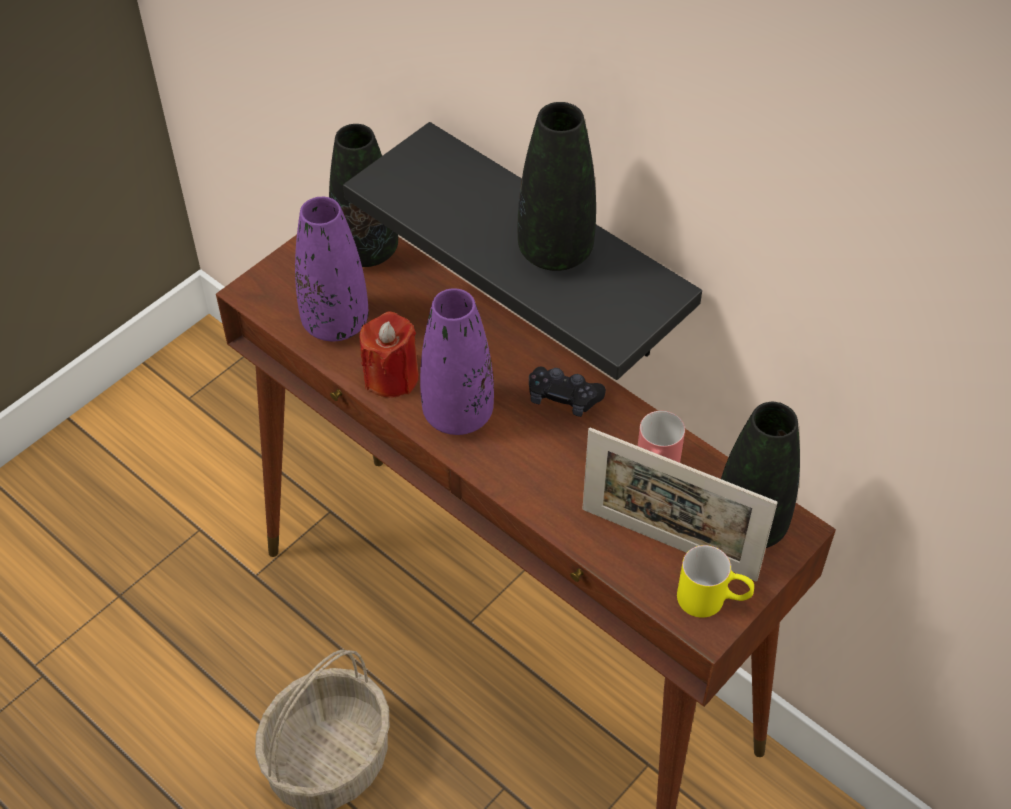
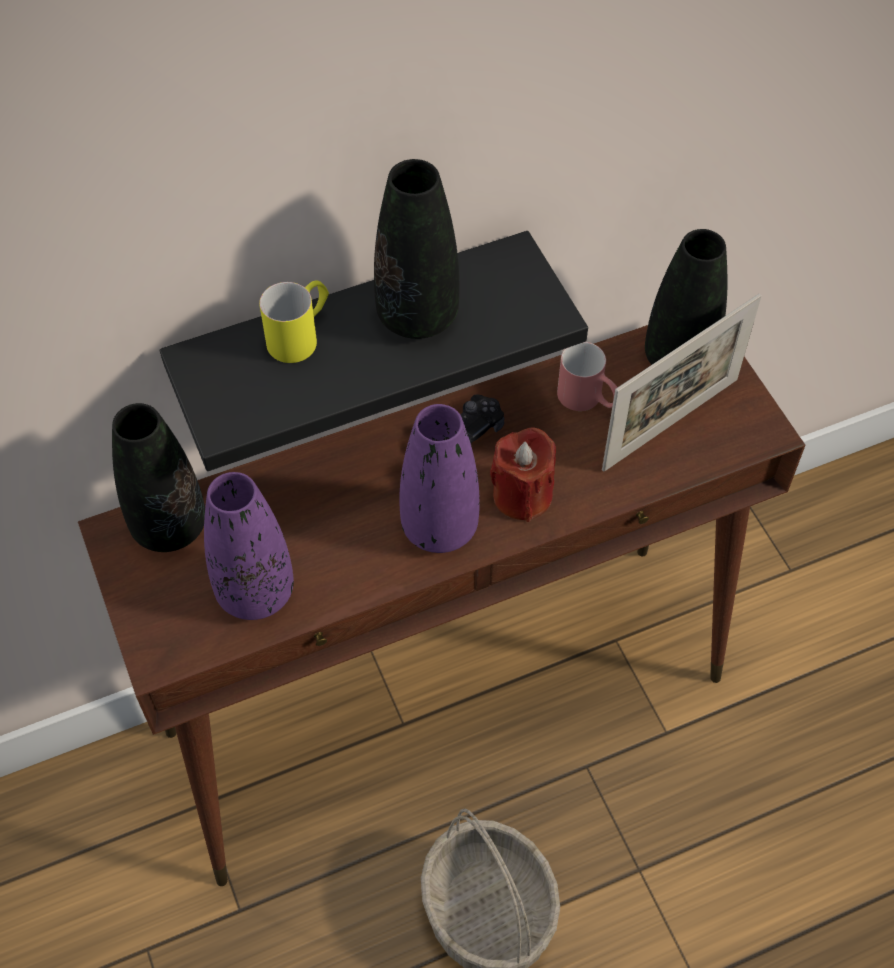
camera: 65 degrees left, 5 degrees up
red candle [360,312,419,398] -> red candle moved to [490,427,556,522]
yellow mug [677,545,754,618] -> yellow mug moved to [259,280,329,363]

